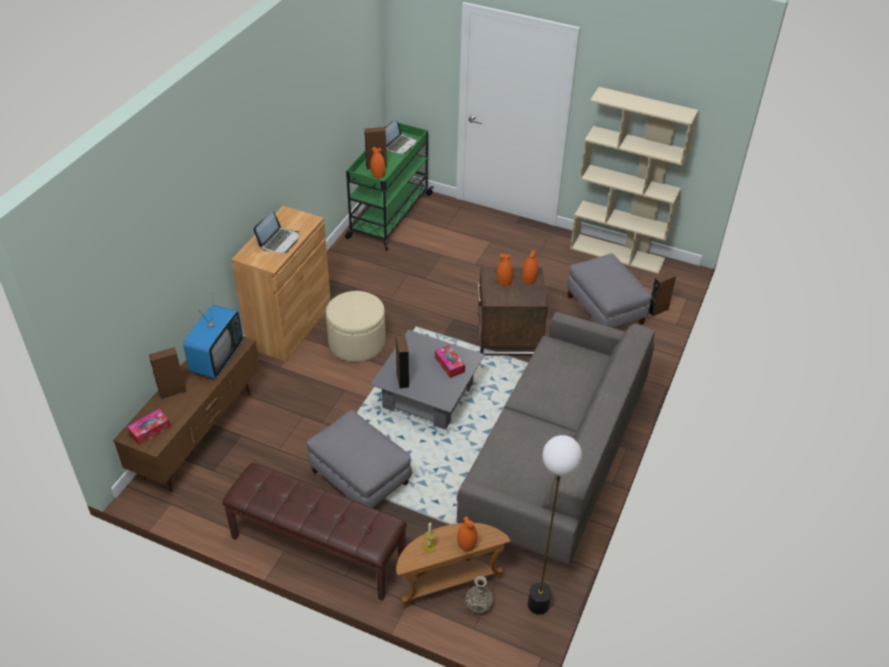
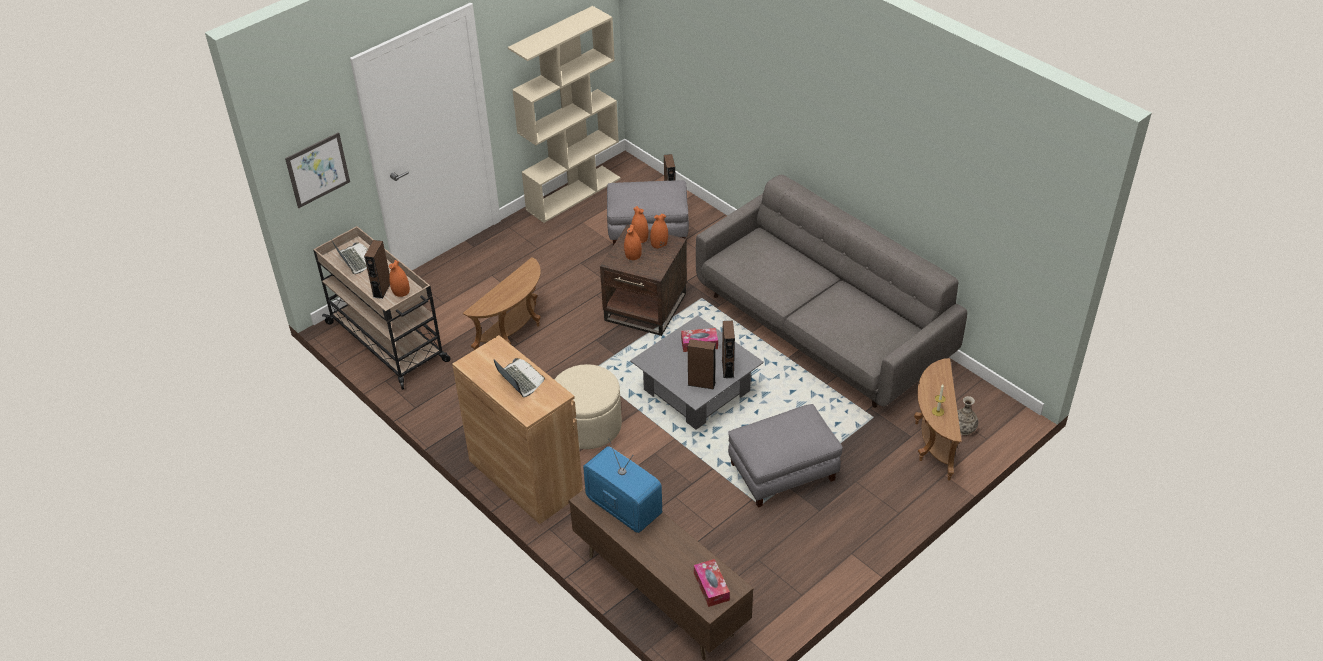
camera: 65 degrees left, 0 degrees up
brown speaker [149,347,186,399] -> brown speaker moved to [722,321,735,379]
brown bench [222,463,407,601] -> none
green cart [345,121,434,250] -> beige cart [313,226,451,390]
orange vase [457,517,477,552] -> orange vase moved to [650,213,668,249]
floor lamp [528,435,582,615] -> none
none -> picture [285,132,350,208]
none -> brown side table [463,257,541,350]

